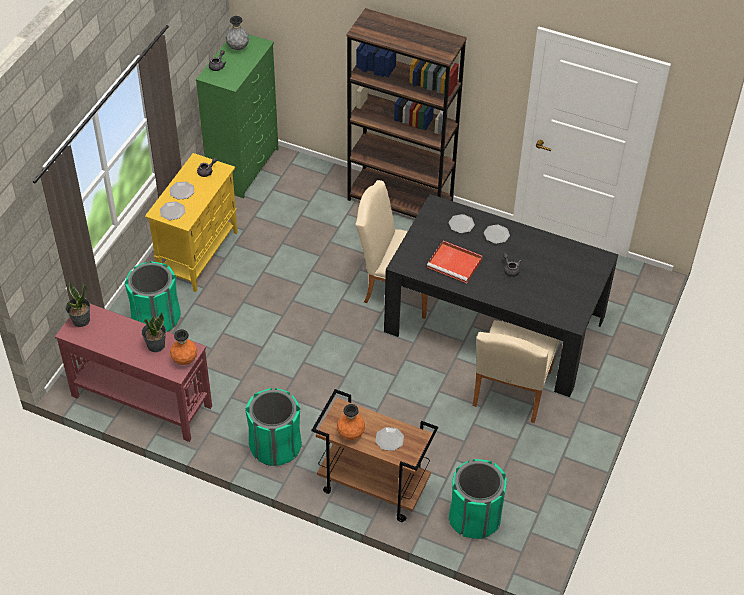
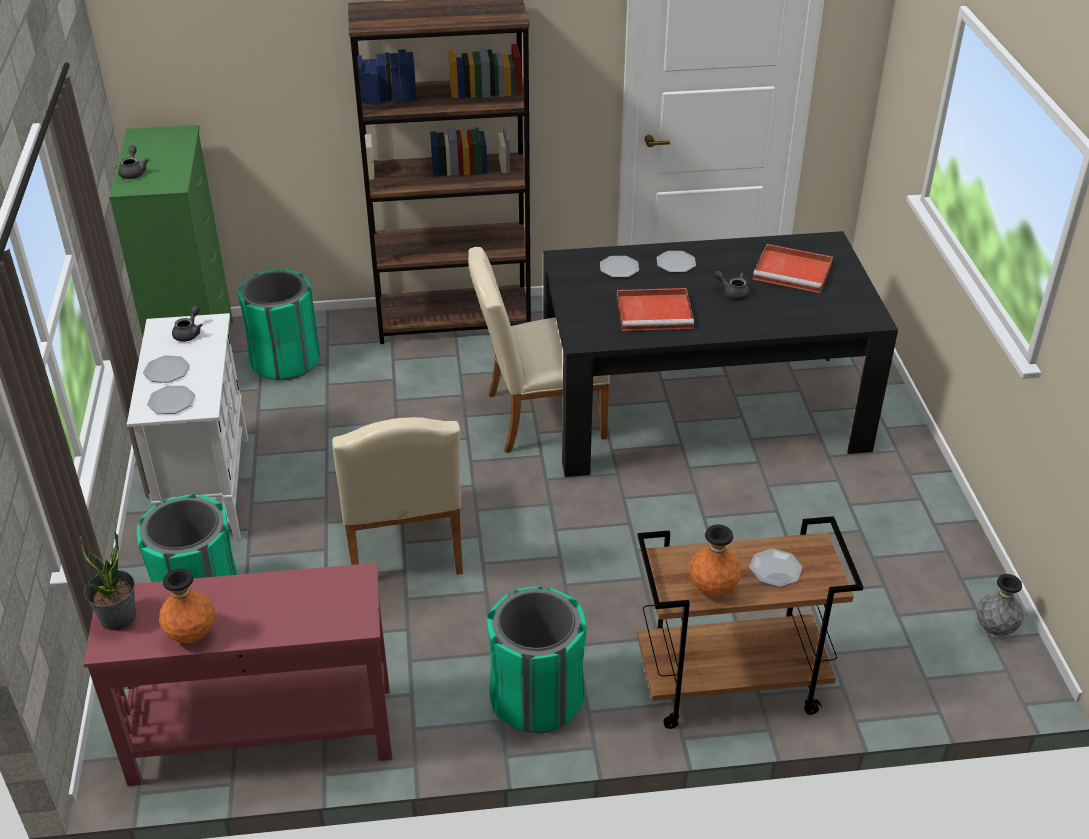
camera: 30 degrees left, 10 degrees down
potted plant [141,312,166,352] -> none
yellow cabinet [145,153,238,292] -> white cabinet [127,313,248,540]
orange vase [170,329,197,365] -> orange vase moved to [159,568,215,643]
grey vase [226,16,249,50] -> grey vase moved to [977,574,1024,636]
green trash can [449,459,507,539] -> green trash can moved to [237,269,320,380]
beige chair [473,320,559,423] -> beige chair moved to [332,417,463,575]
none -> red tray [753,244,833,293]

